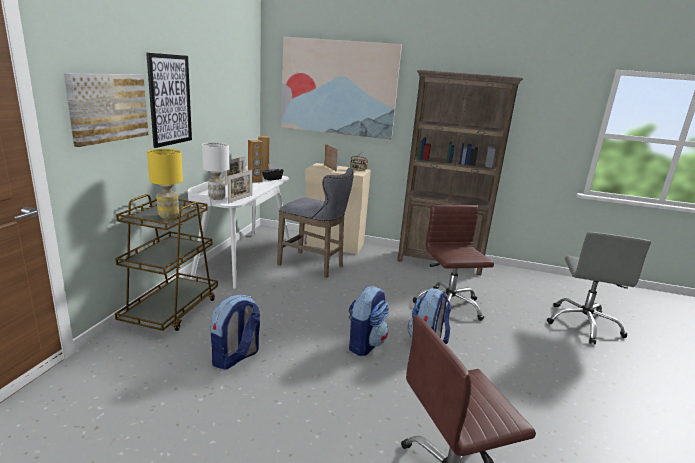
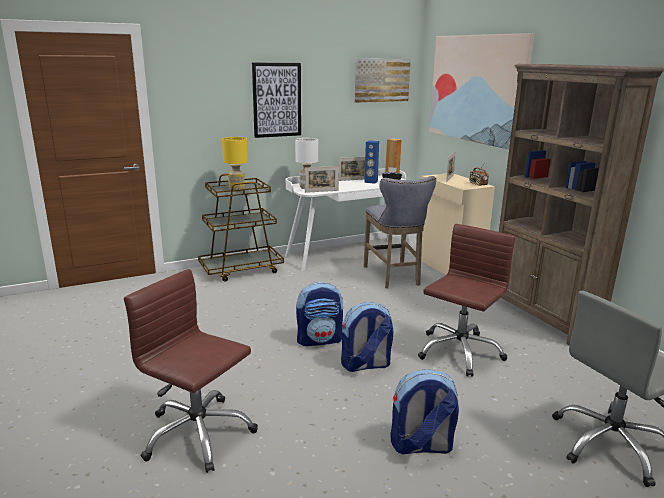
camera: 50 degrees right, 0 degrees up
picture [64,73,148,147] -> picture moved to [355,59,411,103]
backpack [210,295,260,370] -> backpack moved to [391,369,459,454]
brown speaker [248,140,263,183] -> blue speaker [364,141,379,184]

